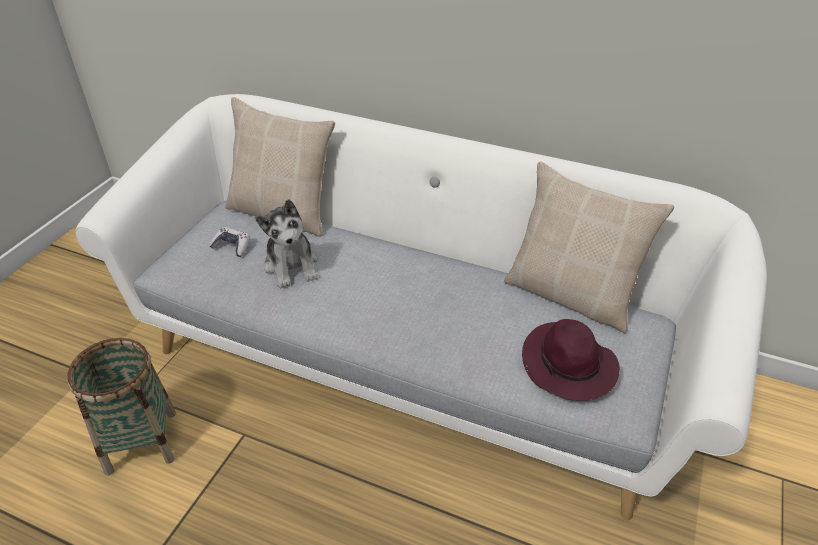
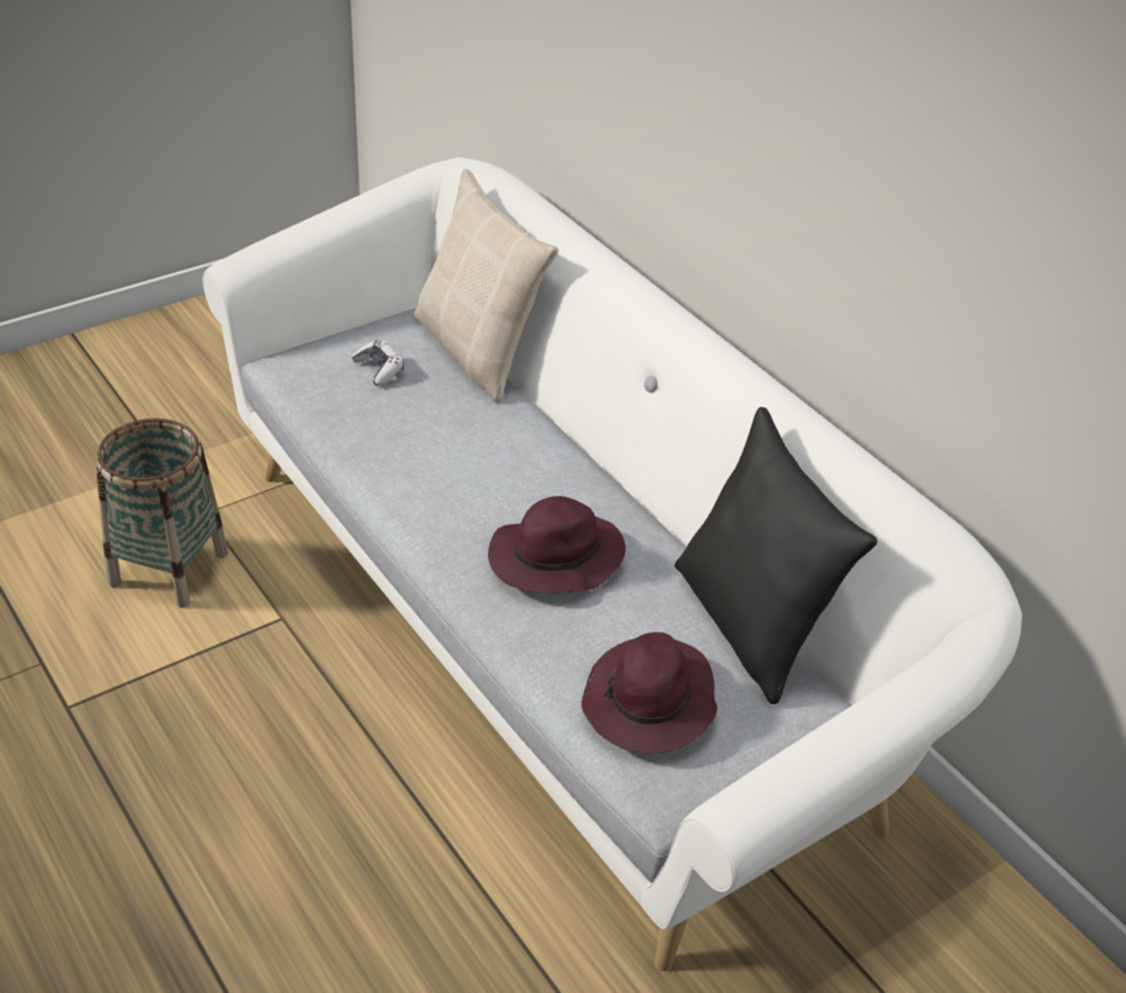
camera: 30 degrees right, 0 degrees up
plush toy [255,199,318,288] -> none
beige pillow [504,161,674,333] -> black pillow [675,407,878,704]
none -> purple hat [488,496,626,593]

